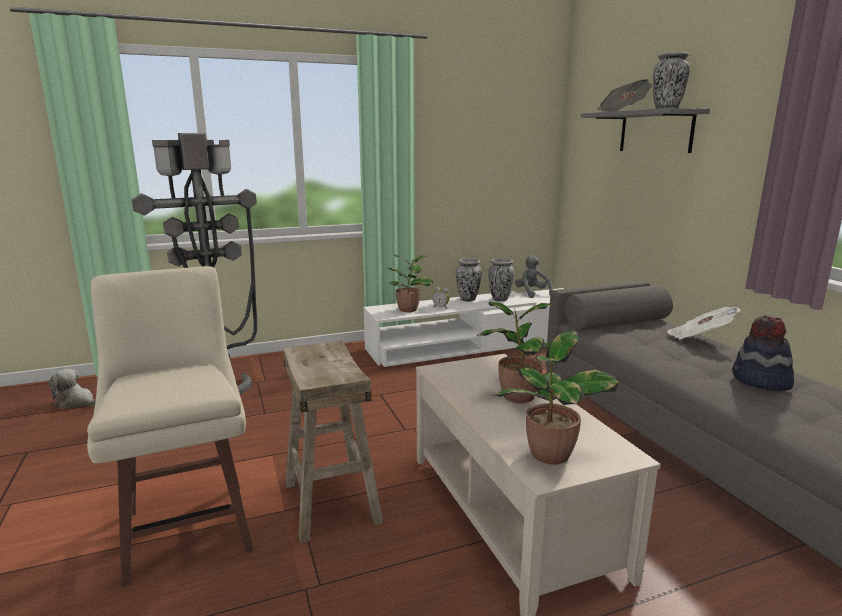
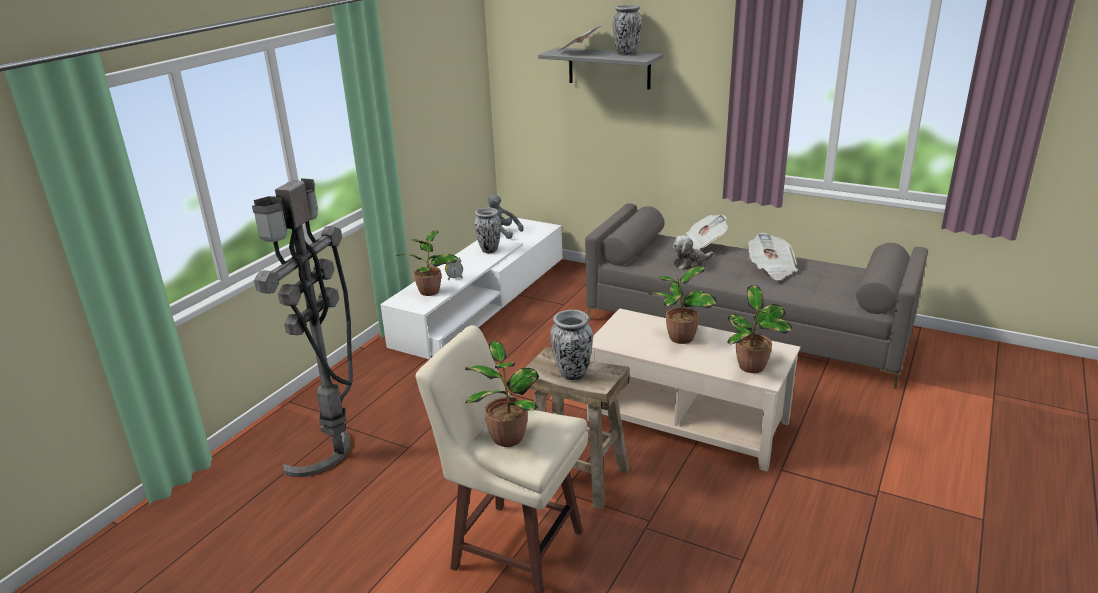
camera: 40 degrees left, 10 degrees up
plush toy [49,369,96,409] -> plush toy moved to [673,235,714,270]
vase [456,258,482,302] -> vase moved to [550,310,593,381]
hat [732,315,794,391] -> newspaper [748,233,798,280]
none -> potted plant [465,341,539,447]

